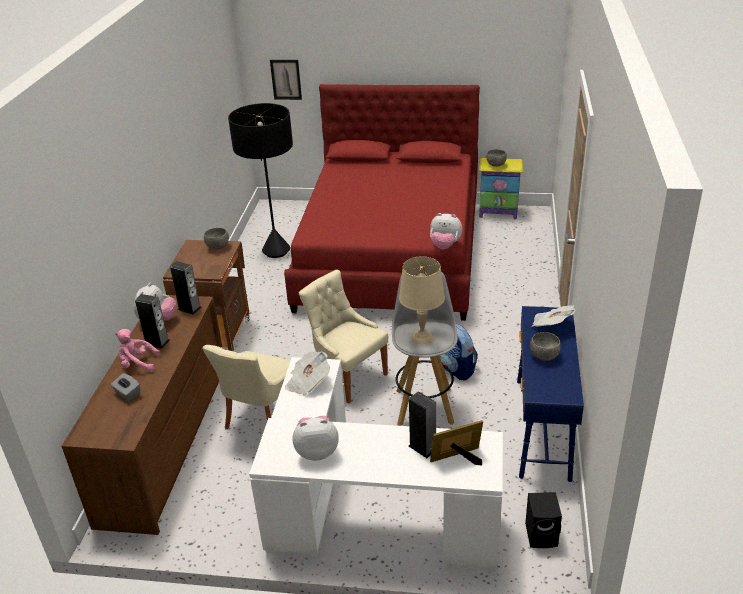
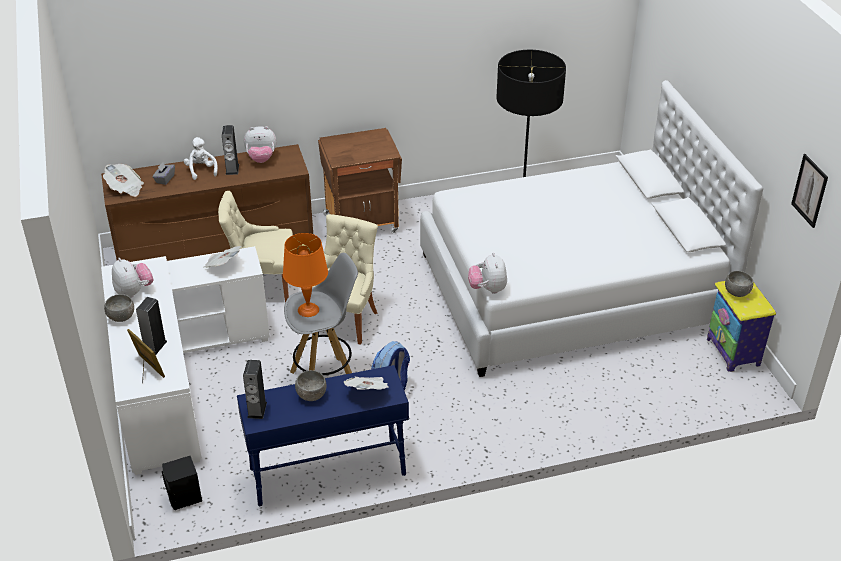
camera: 65 degrees right, 5 degrees up
pink plush toy [115,329,160,372] -> white plush toy [184,137,218,180]
speaker [170,261,202,315] -> speaker moved to [243,360,267,419]
grey bowl [204,228,229,250] -> grey bowl moved to [104,294,134,322]
picture [270,60,302,100] -> picture moved to [791,154,828,228]
red bed [284,84,480,321] -> white bed [420,80,763,377]
beige table lamp [399,256,445,344] -> orange table lamp [283,233,328,317]
none -> newspaper [103,164,144,197]

